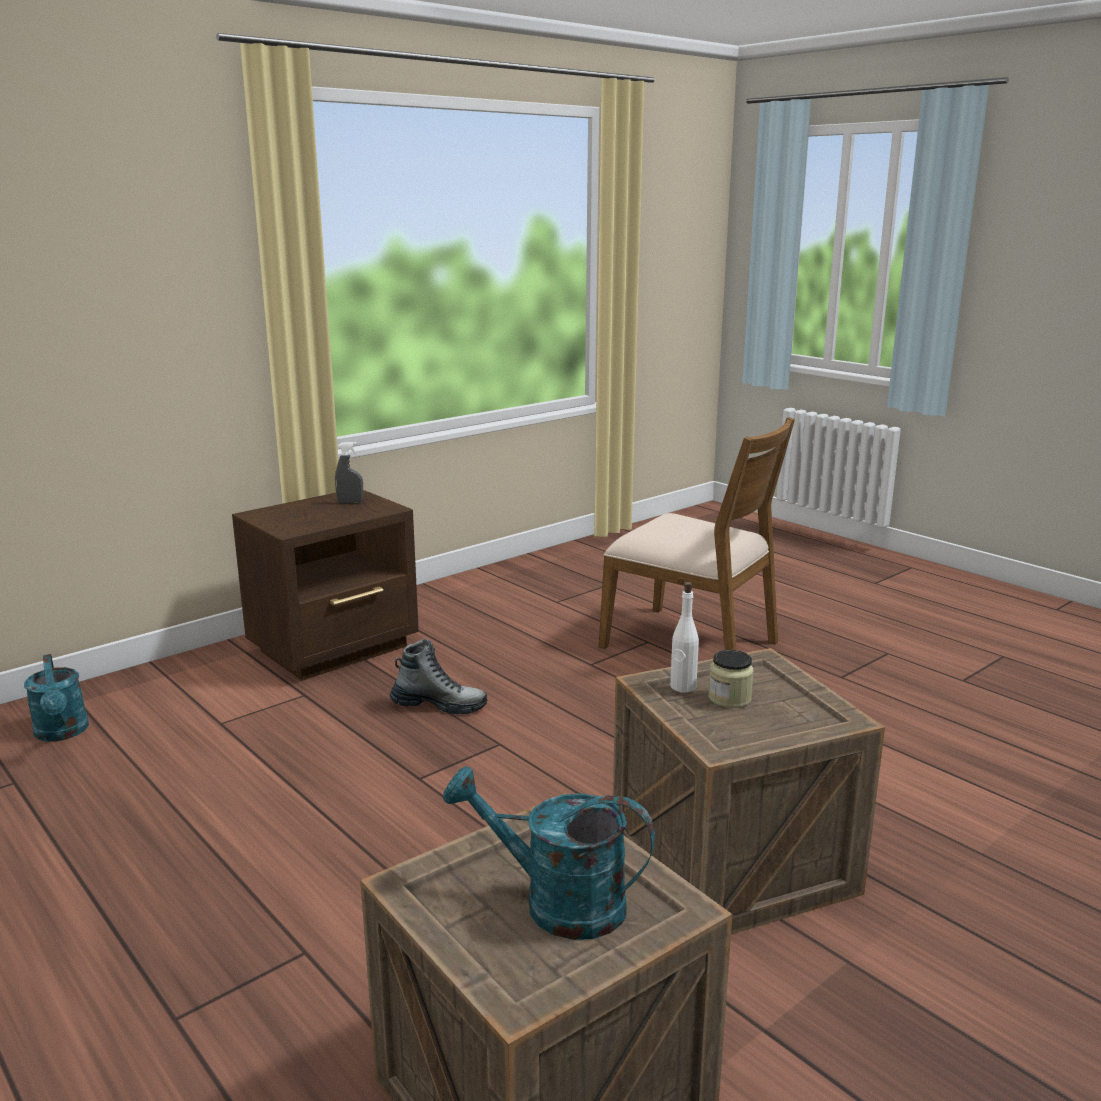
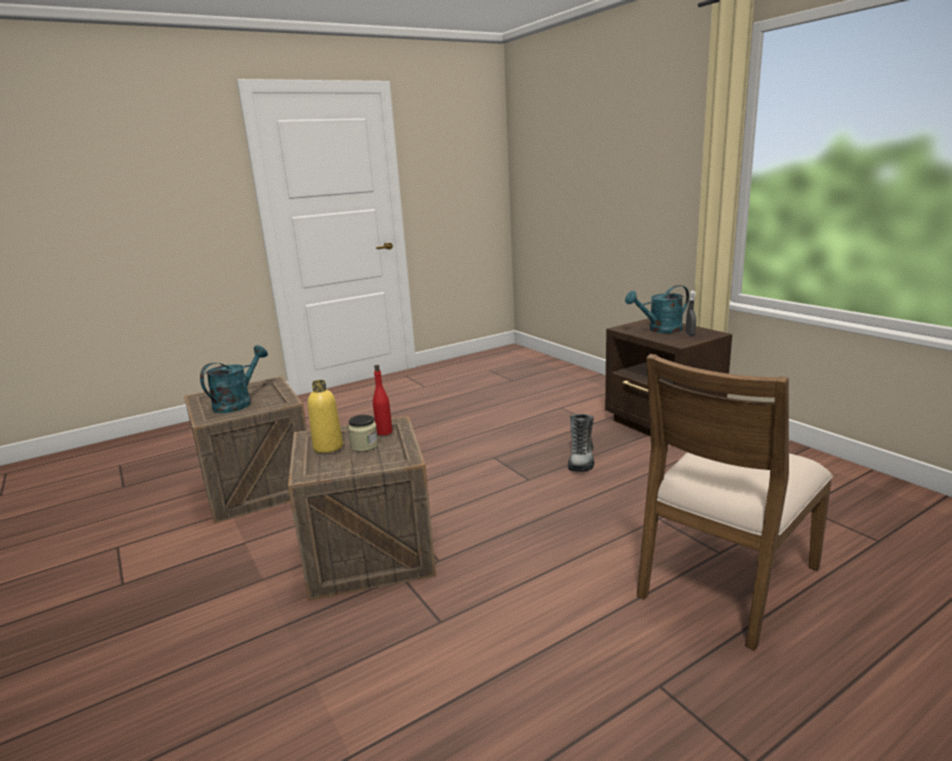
camera: 100 degrees right, 0 degrees up
turquoise watering can [24,654,89,742] -> turquoise watering can moved to [625,285,689,333]
white bottle [670,582,699,692] -> red bottle [373,365,392,435]
none -> yellow bottle [308,380,343,453]

